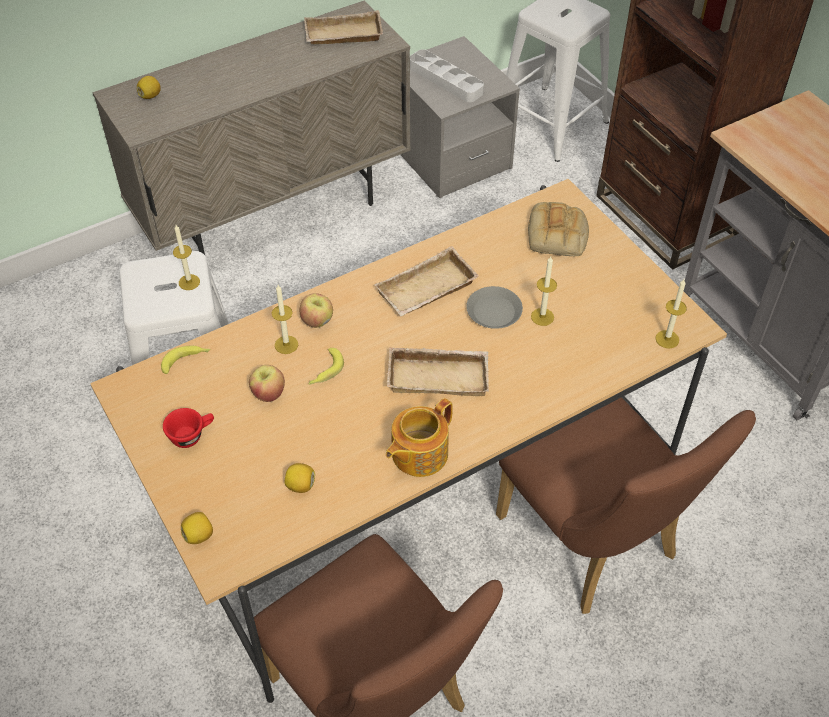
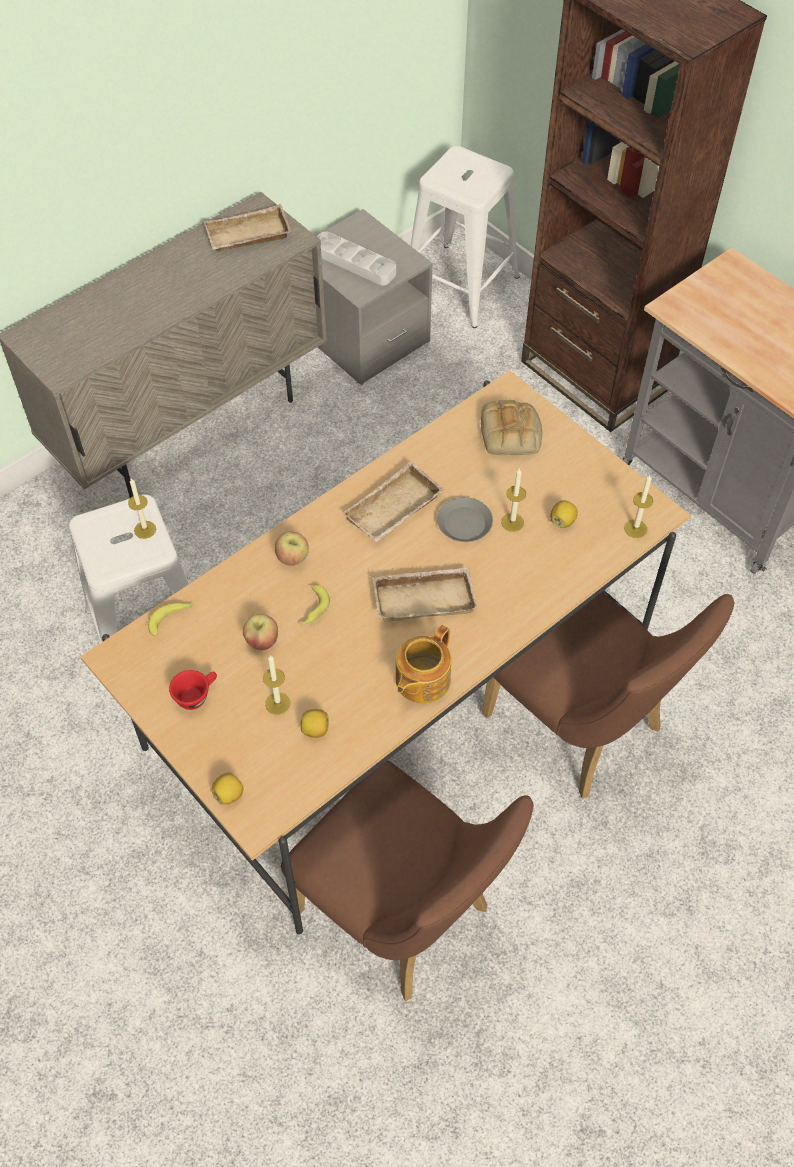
camera: 10 degrees left, 5 degrees up
lemon [137,76,161,99] -> lemon moved to [550,500,578,528]
candle [272,285,298,354] -> candle moved to [263,655,290,715]

